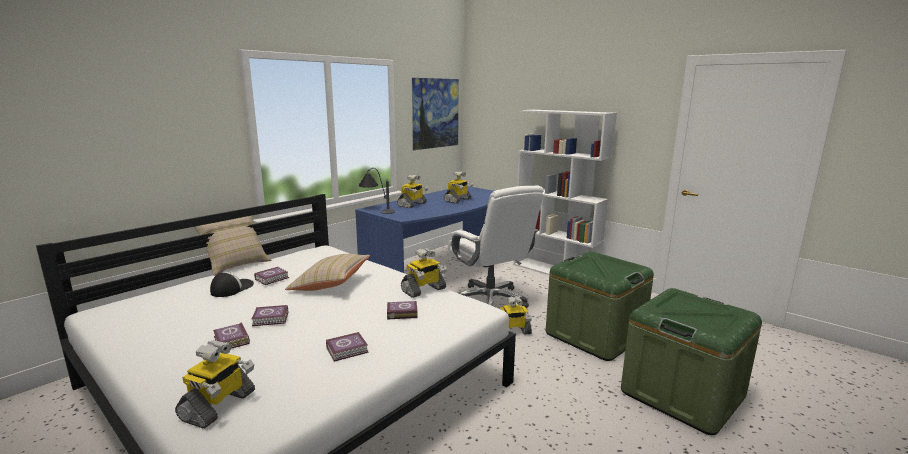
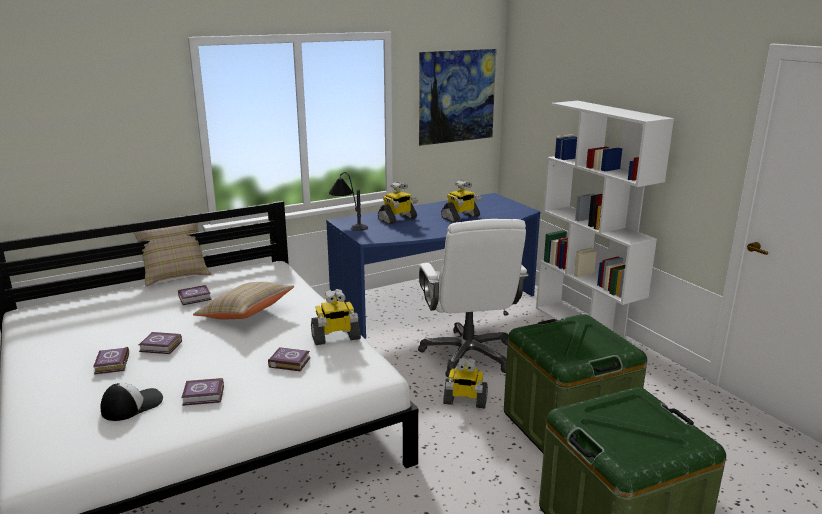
camera: 20 degrees right, 5 degrees up
toy robot [175,340,255,429] -> none
cap [210,272,254,297] -> cap moved to [100,383,163,421]

